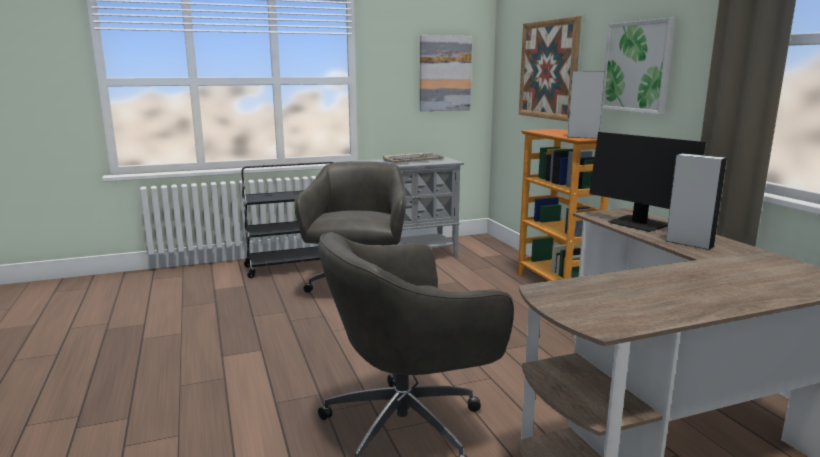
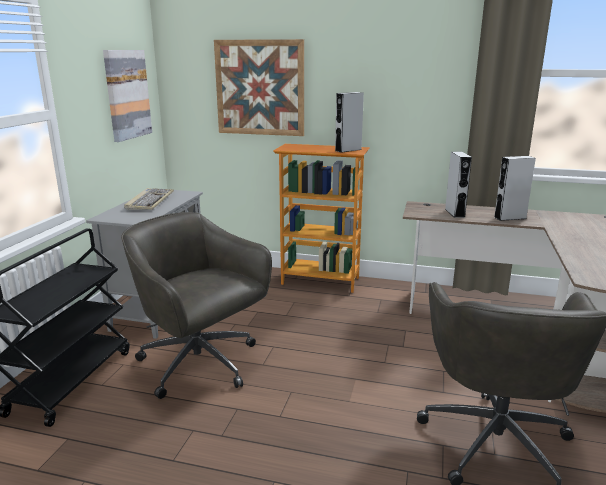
camera: 55 degrees left, 5 degrees up
monitor [589,132,706,232] -> grey speaker [445,152,472,218]
picture [602,18,676,114] -> none

